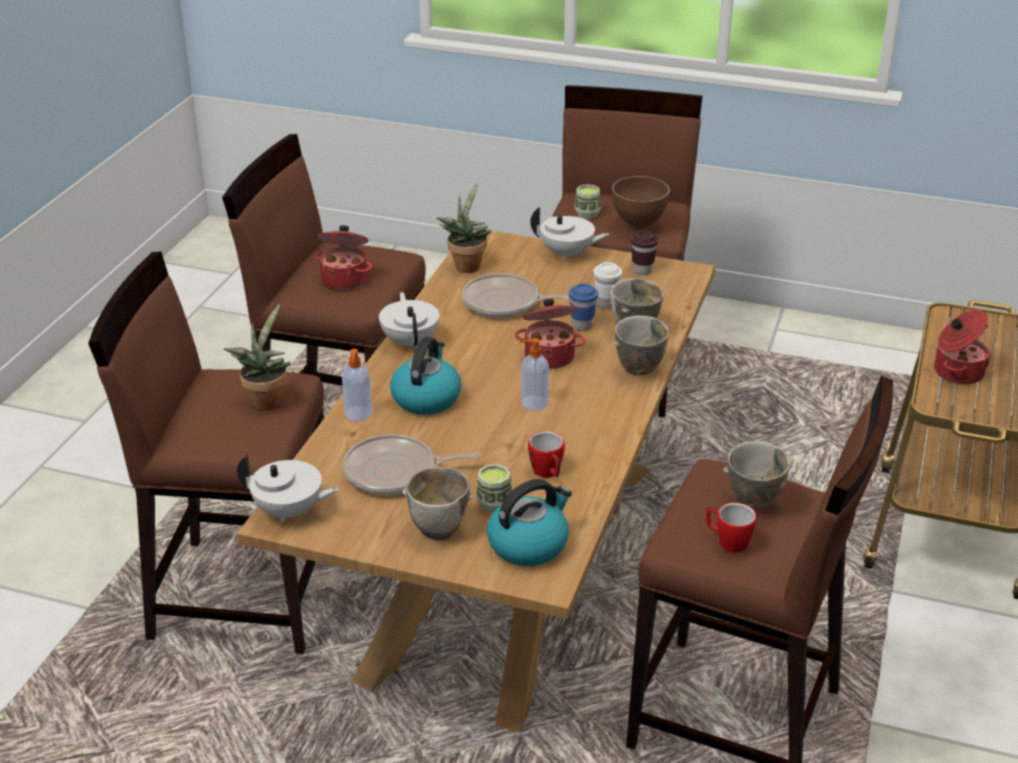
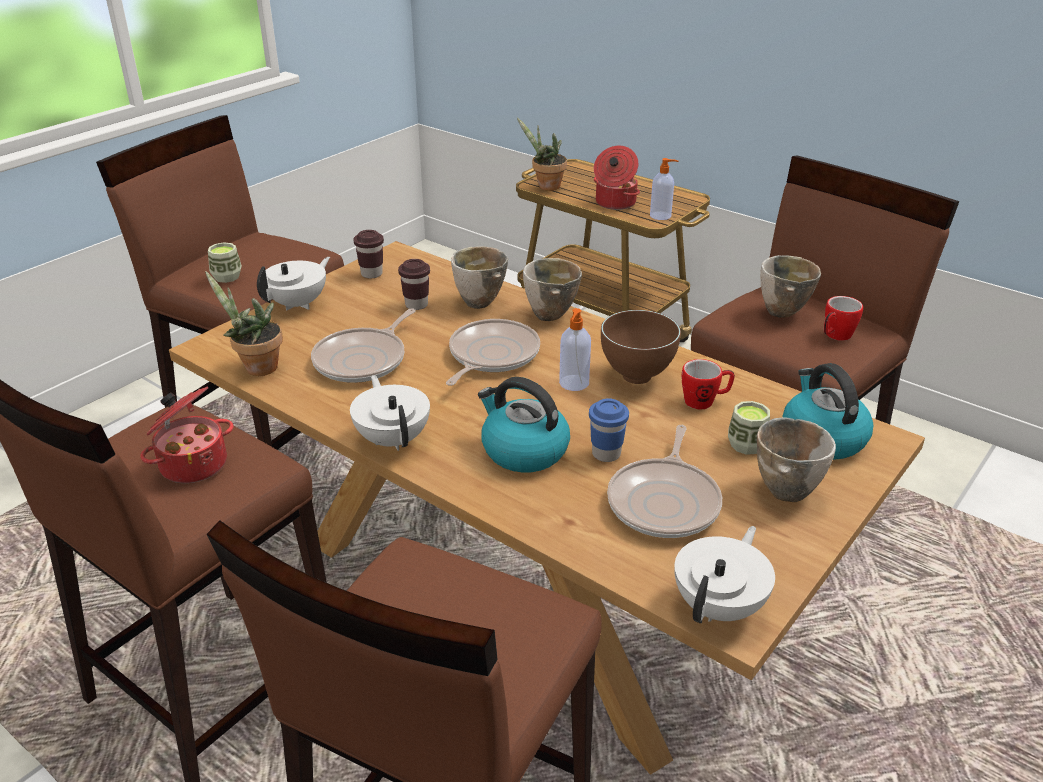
camera: 70 degrees left, 0 degrees up
potted plant [224,304,290,411] -> potted plant moved to [517,117,567,191]
soap dispenser [342,349,372,421] -> soap dispenser moved to [650,158,678,220]
white teapot [379,292,439,350] -> white teapot turned 60 degrees clockwise [350,375,430,451]
cooking pot [515,299,586,369] -> frying pan [446,319,540,386]
blue cup [569,283,598,331] -> blue cup moved to [589,398,629,462]
white cup [593,262,622,308] -> brown cup [398,259,430,310]
brown bowl [612,176,670,230] -> brown bowl moved to [601,310,681,384]

